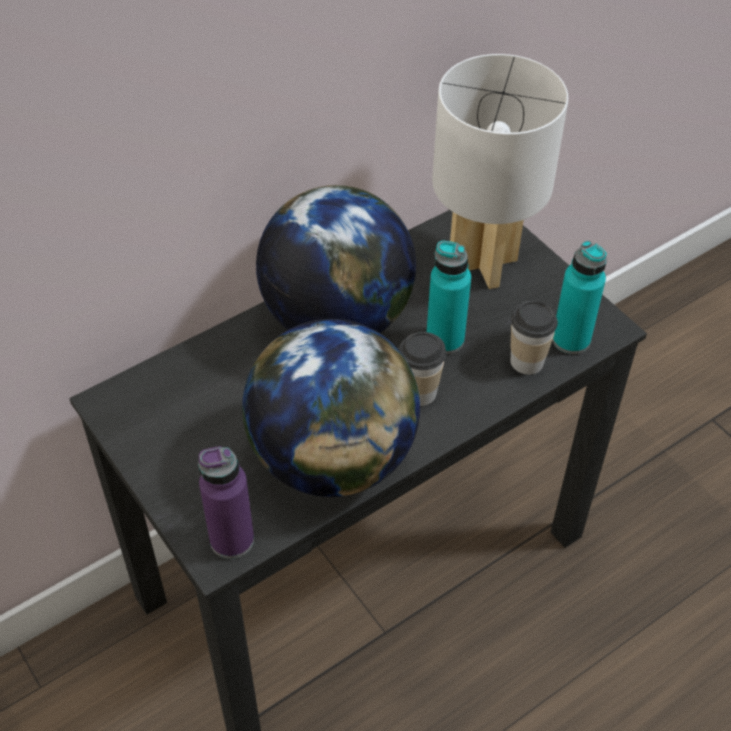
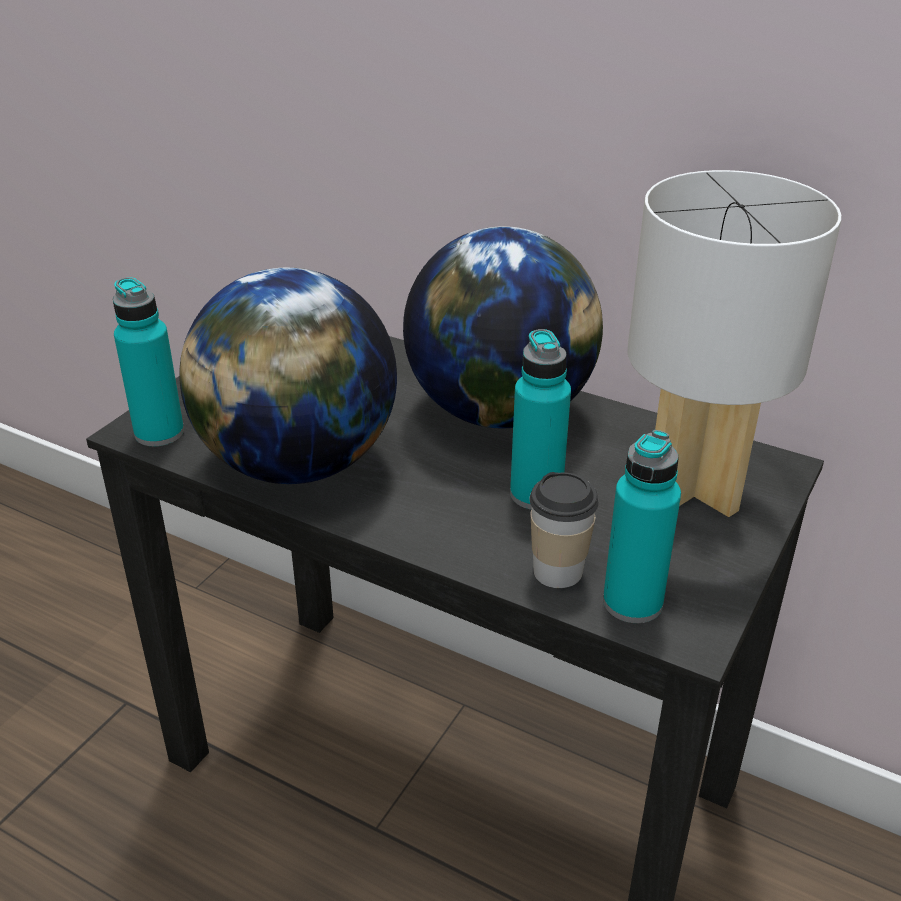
camera: 65 degrees right, 15 degrees down
purple bottle [198,446,254,559] -> turquoise bottle [113,277,184,447]
cup [399,332,446,406] -> none

